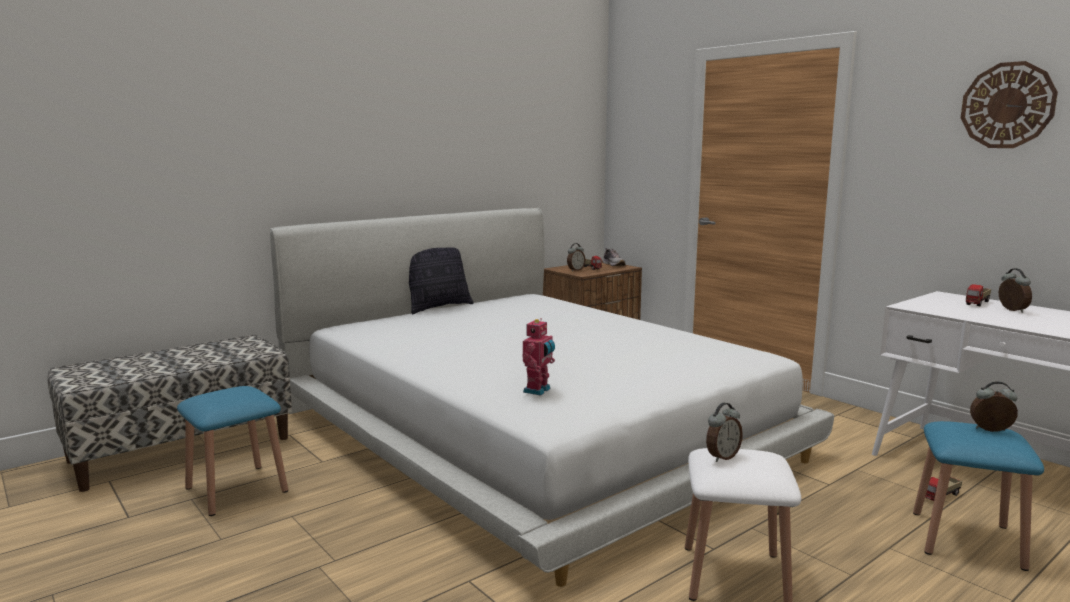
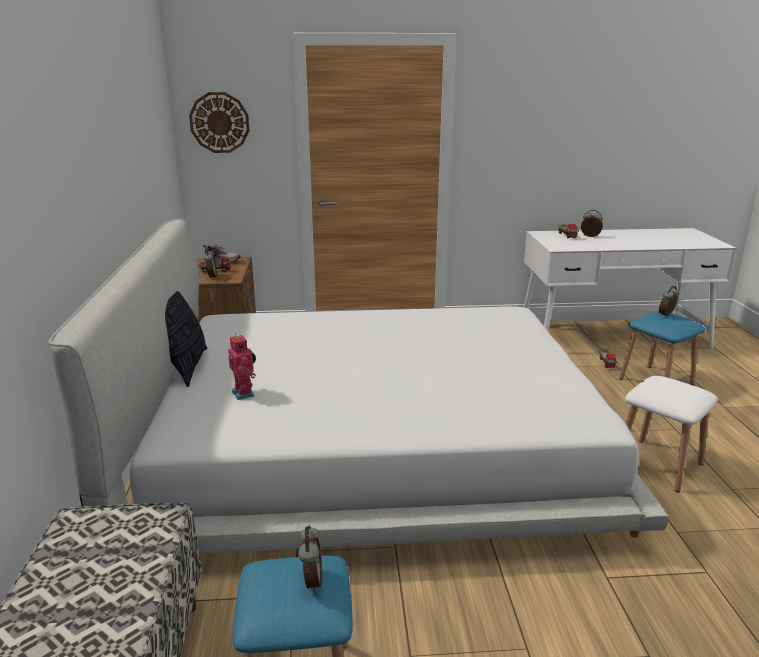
camera: 55 degrees left, 10 degrees up
toy robot [522,318,555,396] -> toy robot moved to [228,333,256,400]
alarm clock [706,403,743,462] -> alarm clock moved to [298,526,322,593]
wall clock [961,61,1058,148] -> wall clock moved to [189,92,249,153]

